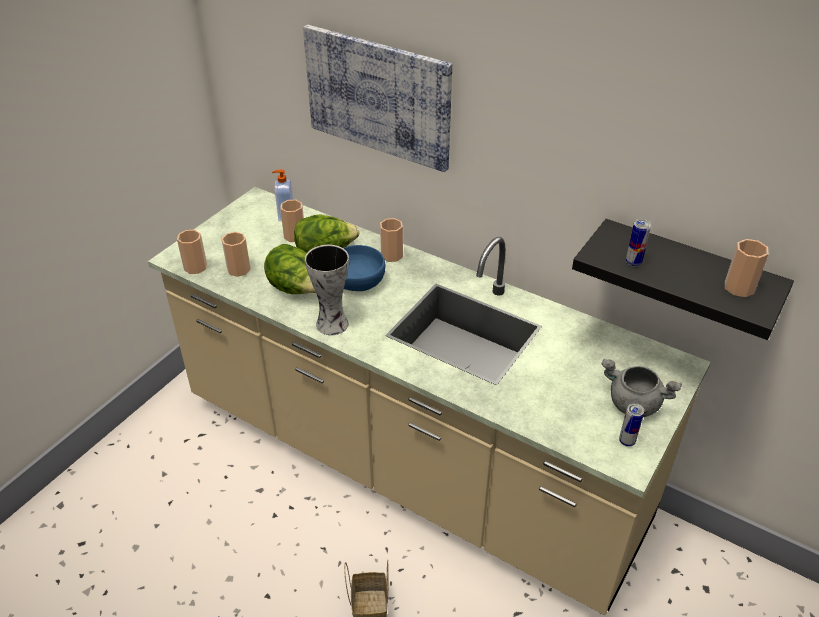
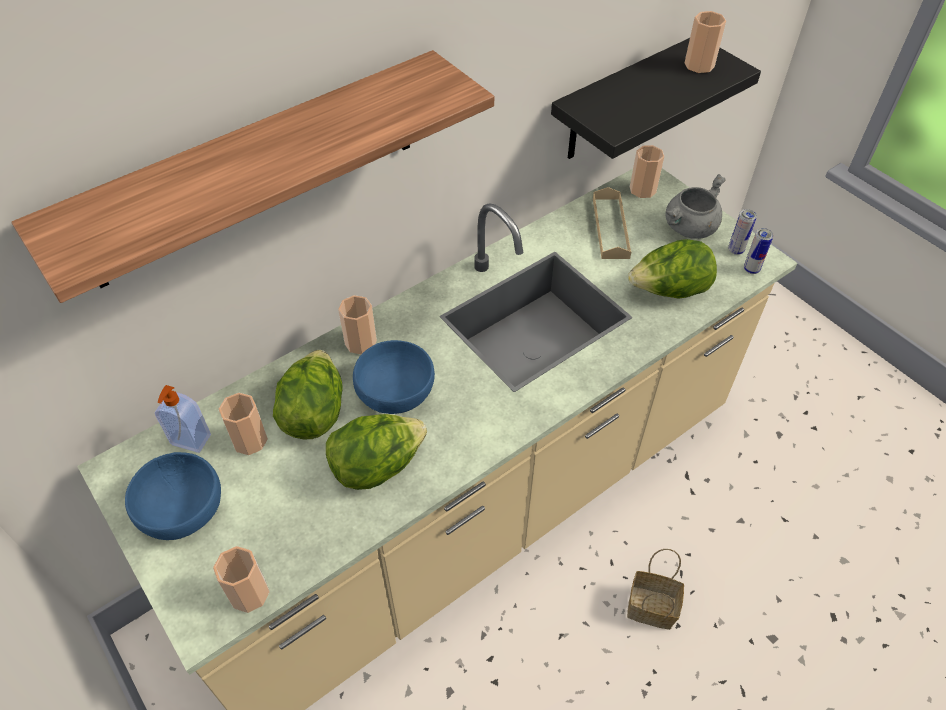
camera: 70 degrees left, 10 degrees up
cup [221,232,251,277] -> cup moved to [630,145,664,198]
picture [303,25,452,172] -> shelf [11,50,494,303]
vase [305,245,349,335] -> none
can [626,219,651,267] -> can moved to [744,228,774,274]
none -> blue bowl [125,452,221,540]
none -> beige tray [593,187,631,259]
none -> lettuce [628,239,717,299]

